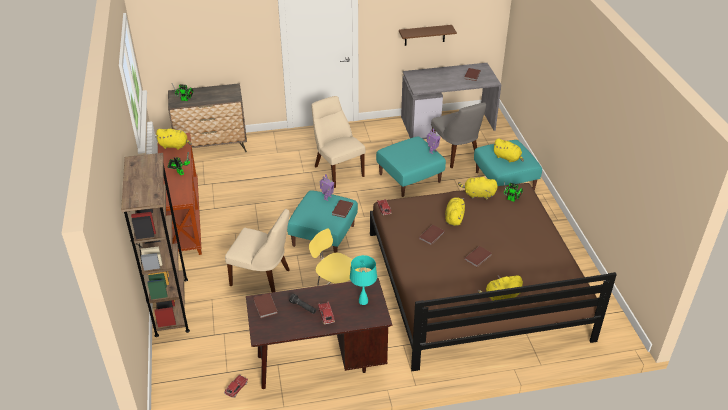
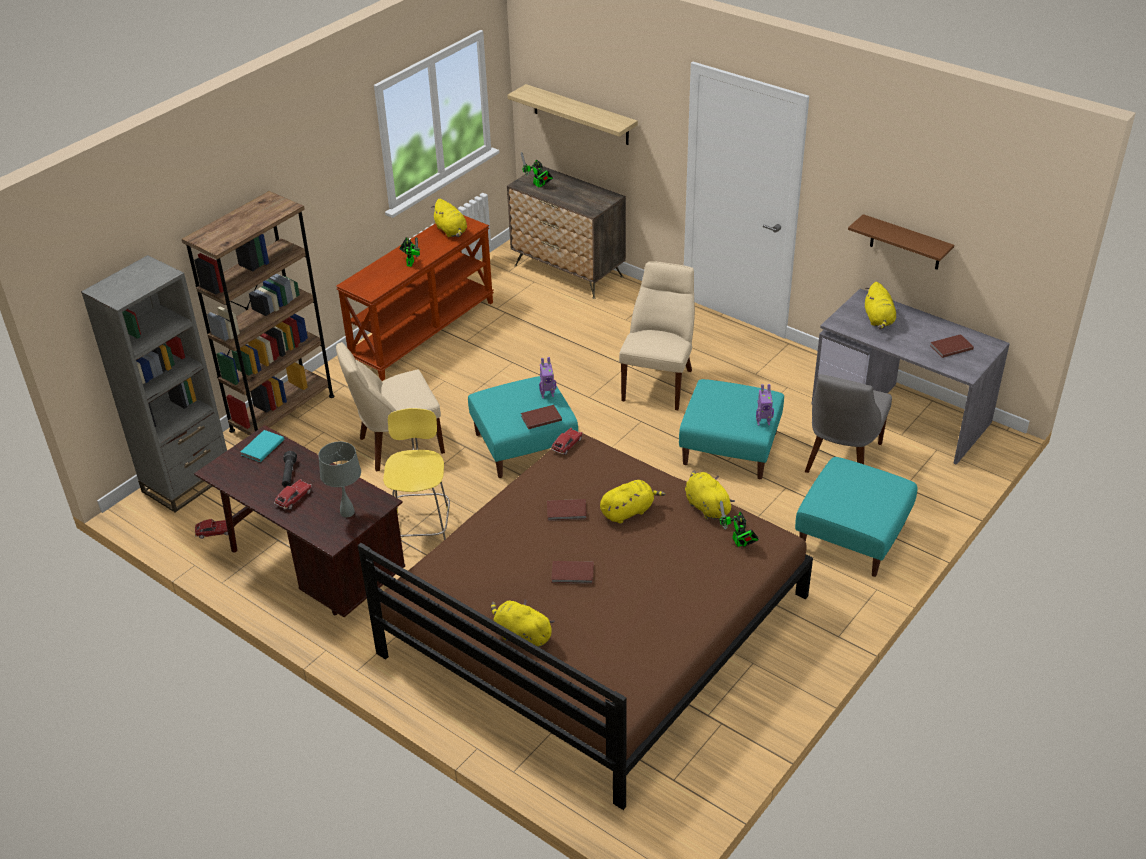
camera: 50 degrees right, 0 degrees up
beige chair [225,209,290,292] -> beige chair turned 90 degrees clockwise [336,342,445,471]
brown book [253,293,278,318] -> turquoise book [241,430,284,462]
turquoise table lamp [350,255,377,305] -> grey table lamp [318,441,361,517]
yellow plush toy [493,138,524,162] -> yellow plush toy moved to [865,282,896,329]
none -> grey bookcase [81,255,227,512]
none -> shelf [508,84,638,145]

